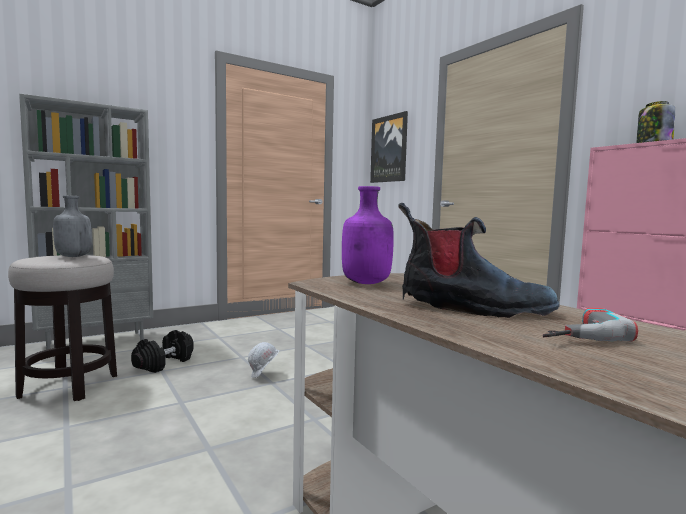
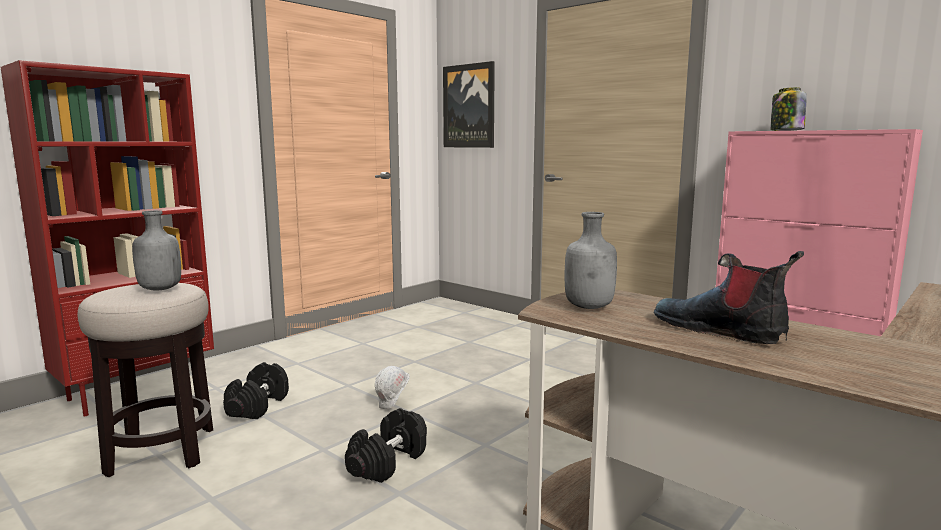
camera: 15 degrees left, 5 degrees up
grey bookcase [19,93,153,350] -> red bookcase [1,60,214,417]
purple bottle [342,186,394,284] -> grey bottle [565,212,617,309]
boot [398,203,559,318] -> boot turned 135 degrees counterclockwise [654,251,804,344]
power drill [543,308,638,342] -> none
none -> black dumbbell [345,408,427,483]

